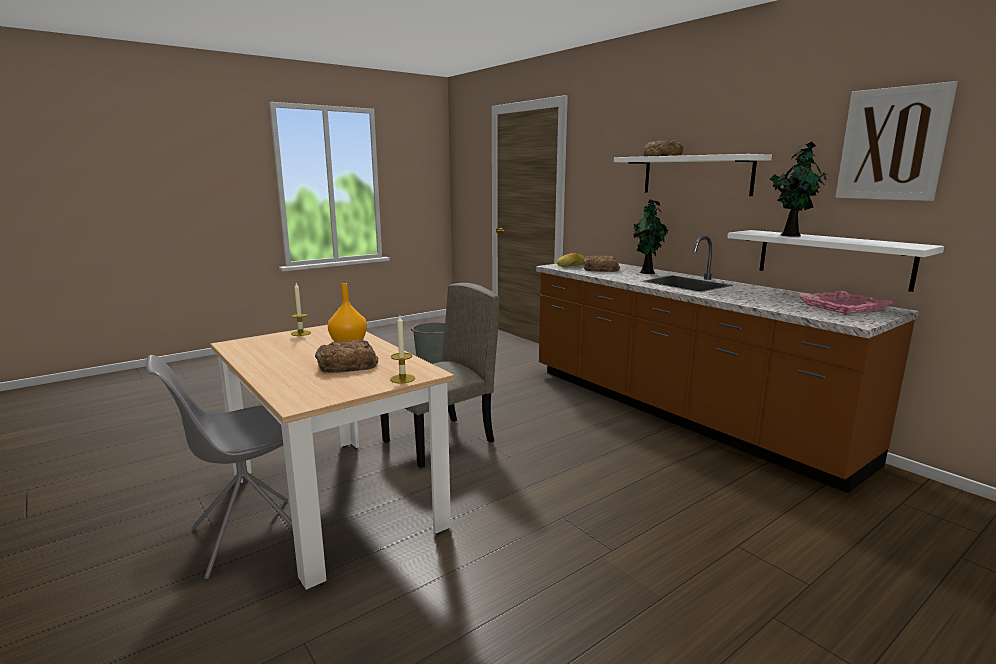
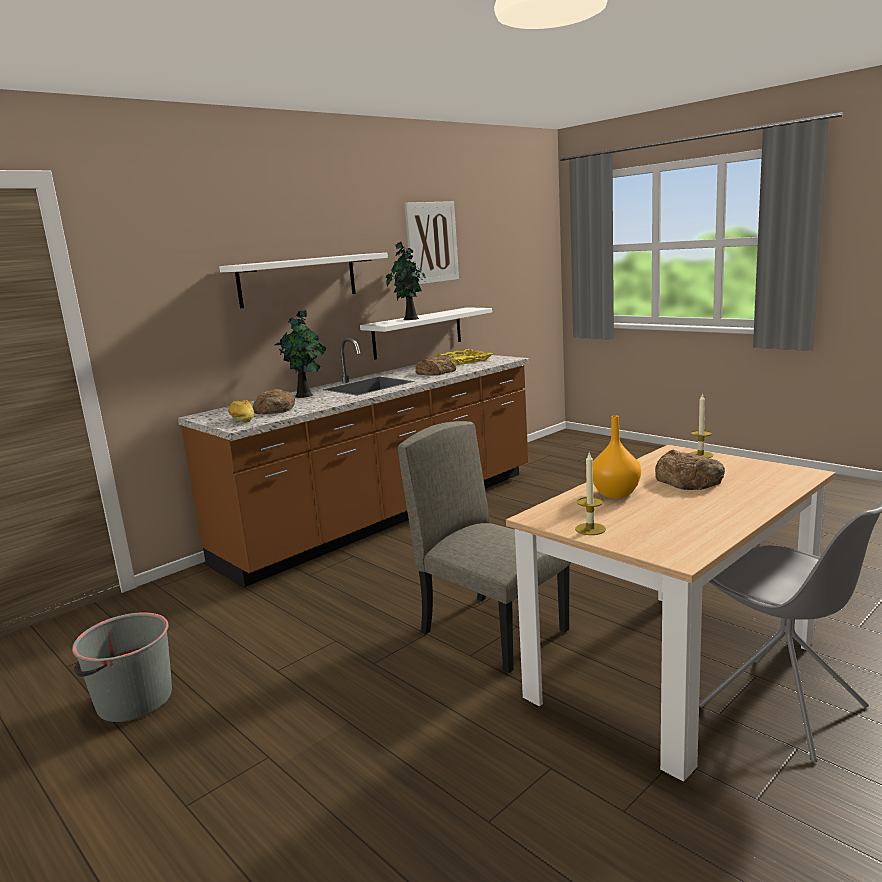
camera: 95 degrees left, 0 degrees up
bread [644,140,684,156] -> bread moved to [415,355,456,375]
pink tray [798,291,894,314] -> yellow tray [434,349,492,365]

